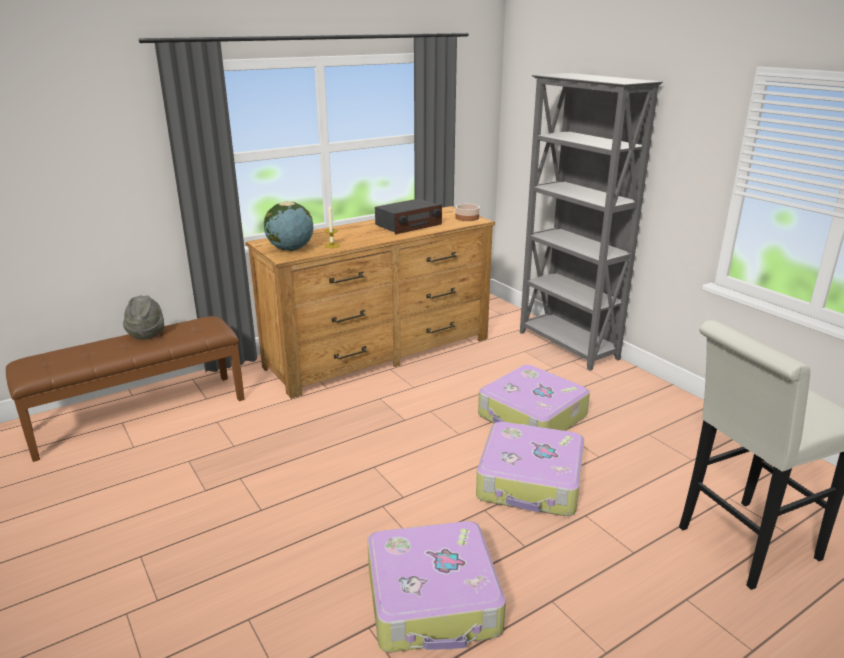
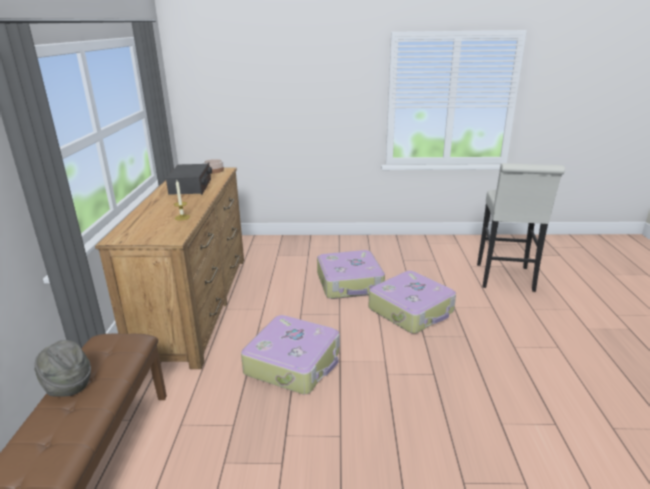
camera: 55 degrees left, 0 degrees up
globe [264,202,313,251] -> none
suitcase [367,521,506,653] -> suitcase moved to [241,315,340,395]
grey bookcase [520,73,663,371] -> none

